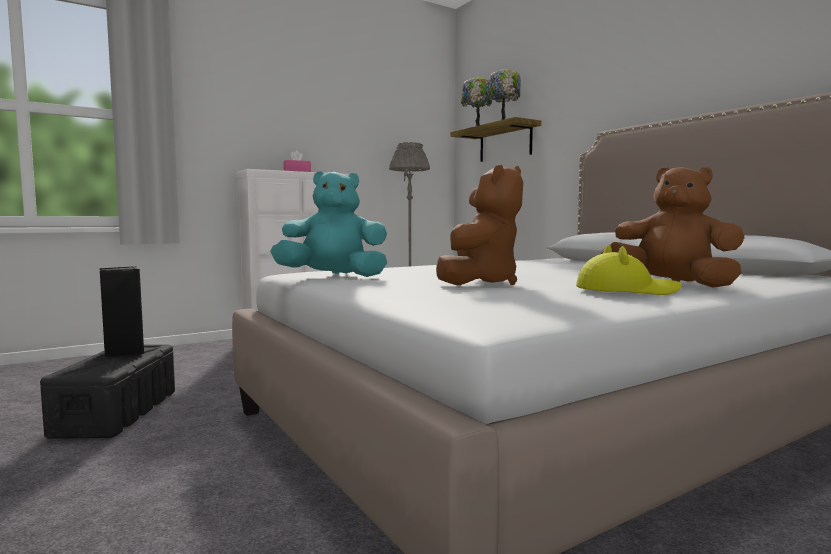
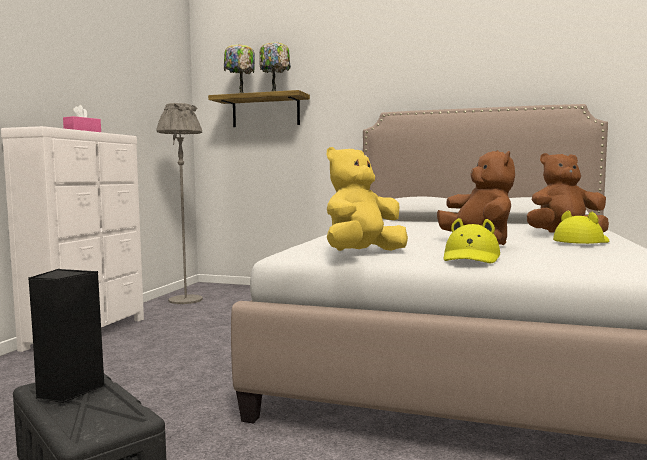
camera: 40 degrees left, 0 degrees up
turquoise plush toy [270,171,387,277] -> yellow plush toy [327,147,408,251]
none -> yellow hat [444,218,500,263]

